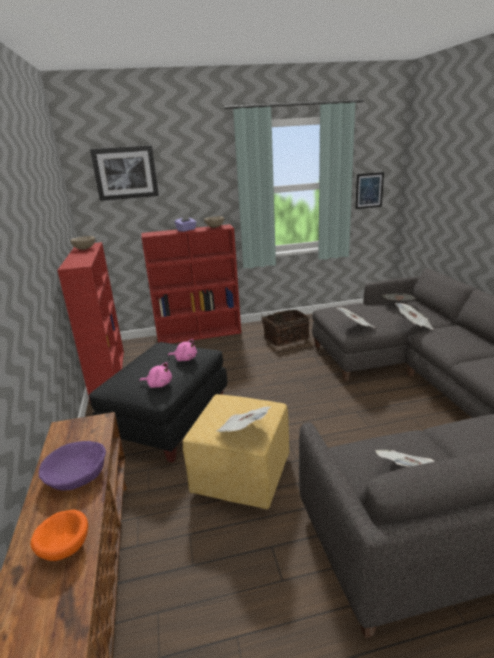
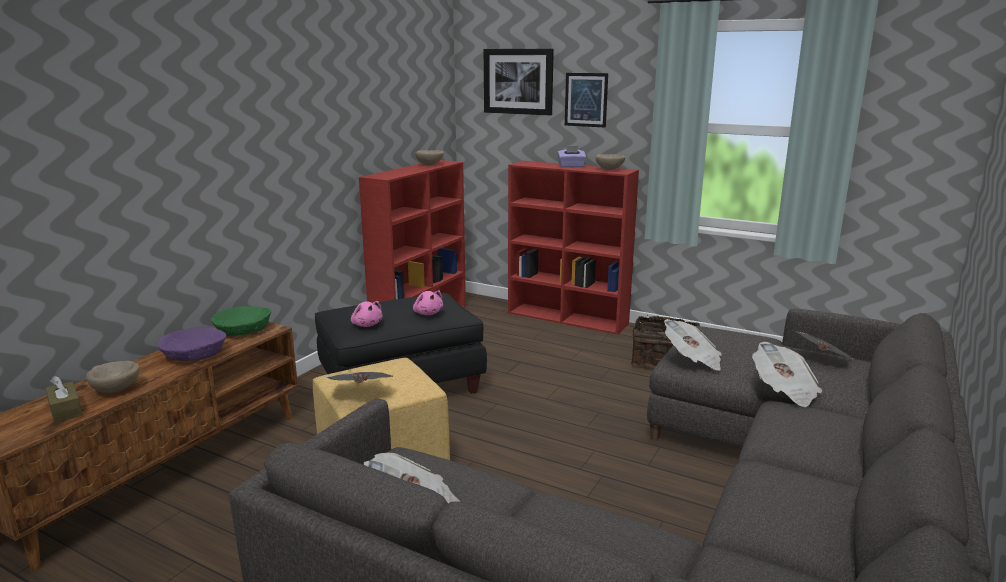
camera: 40 degrees right, 5 degrees down
orange bowl [30,510,88,561] -> beige bowl [86,361,140,393]
picture [355,172,384,209] -> picture moved to [565,73,608,127]
none -> brown tissue box [45,376,83,423]
none -> green bowl [211,306,271,336]

